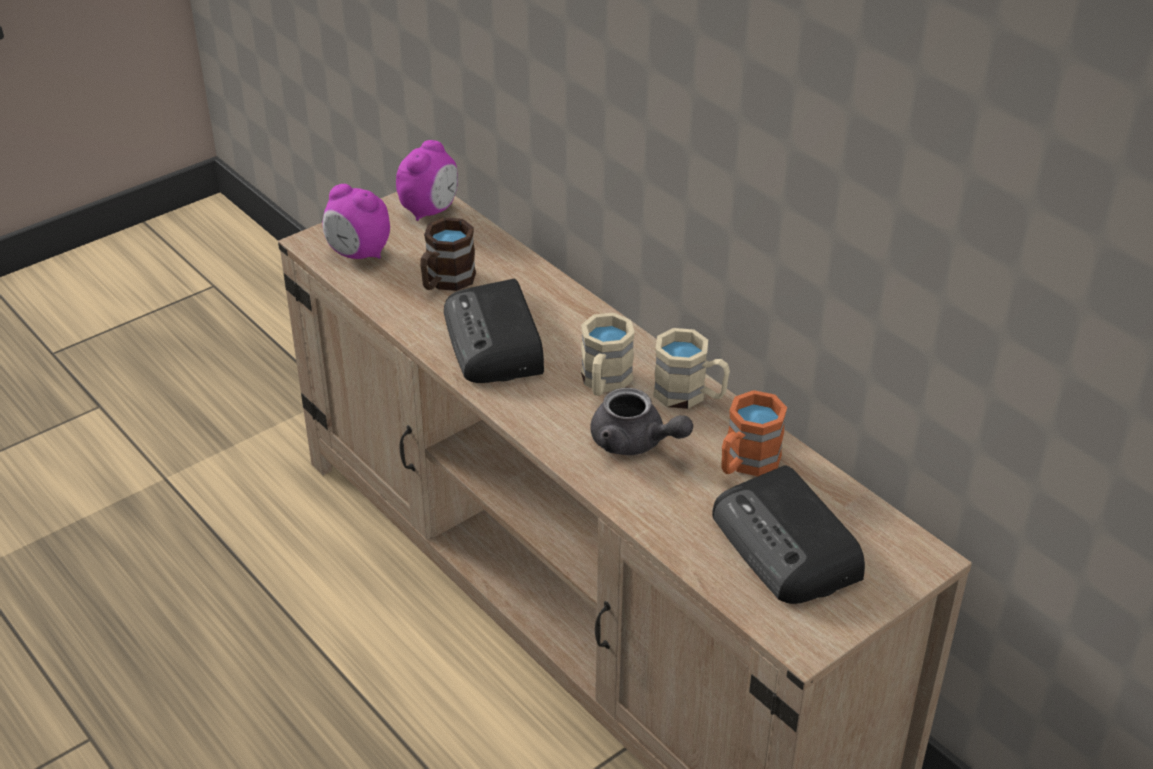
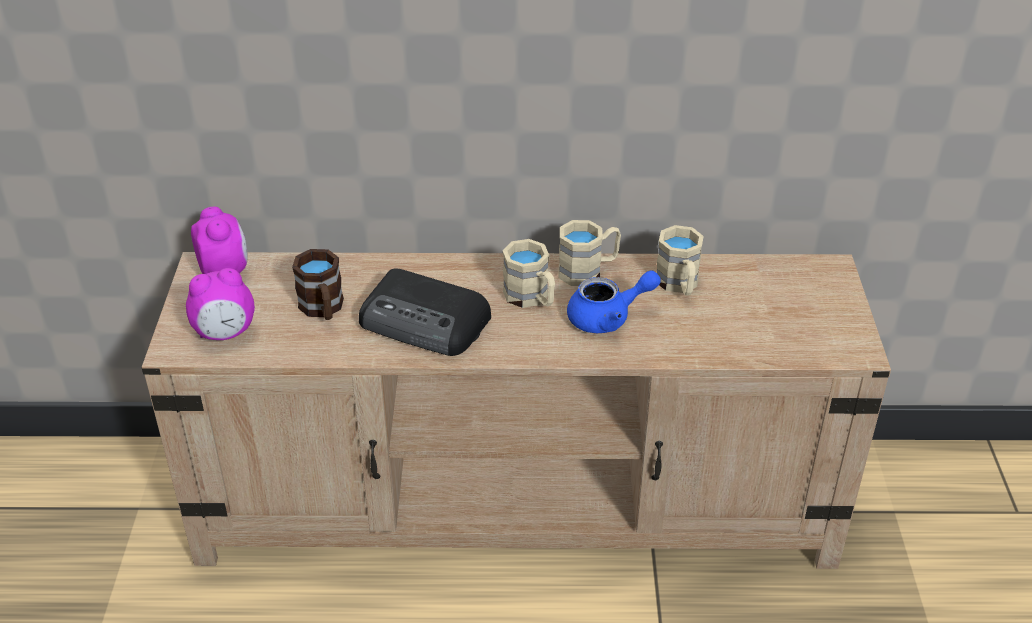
camera: 50 degrees left, 0 degrees up
grey teapot [591,388,693,455] -> blue teapot [567,270,661,333]
radio [712,465,865,604] -> none
orange mug [721,390,787,476] -> beige mug [657,225,704,296]

